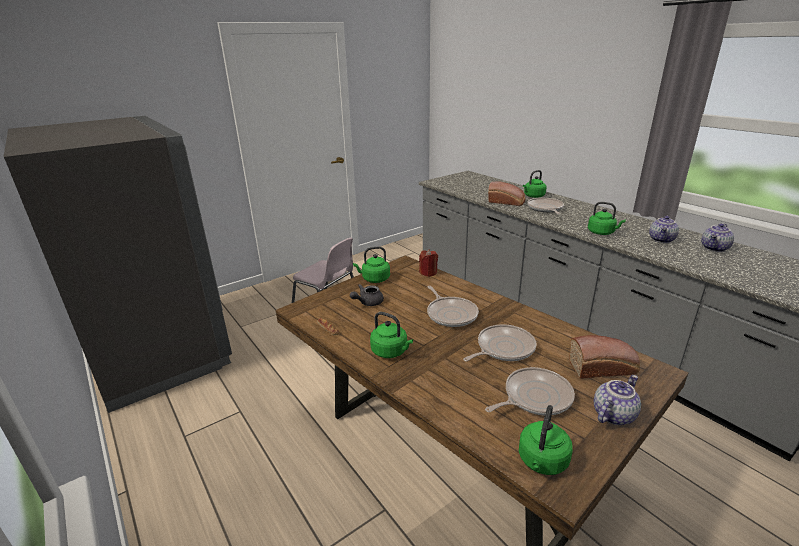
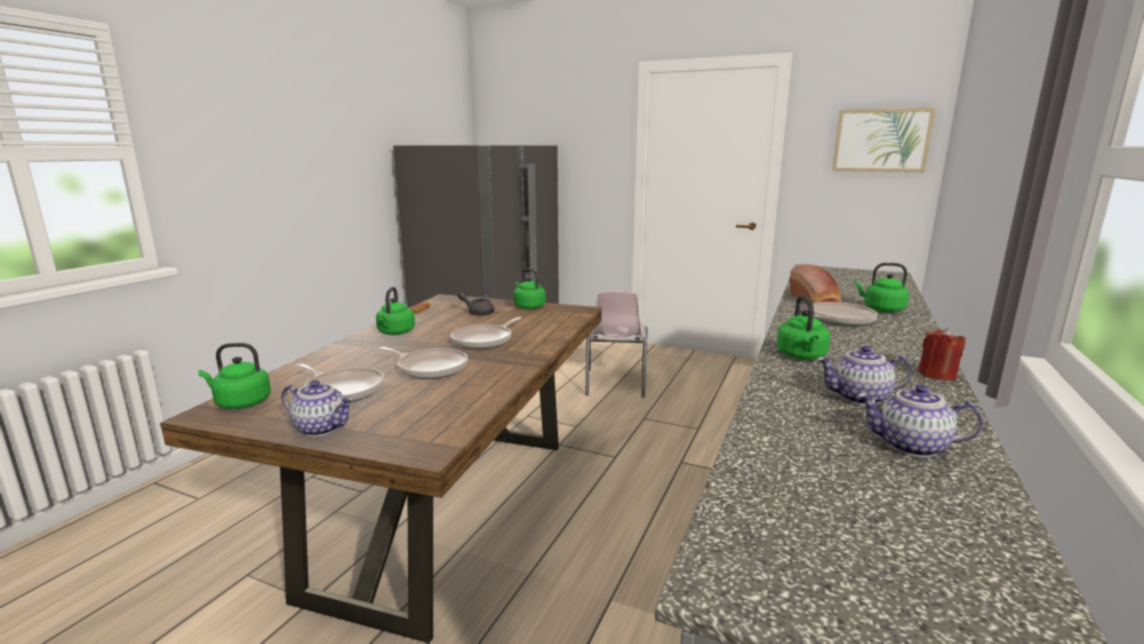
camera: 60 degrees right, 10 degrees down
red candle [419,249,438,277] -> red candle moved to [918,328,966,381]
bread [569,335,640,379] -> none
none -> picture [832,108,936,172]

